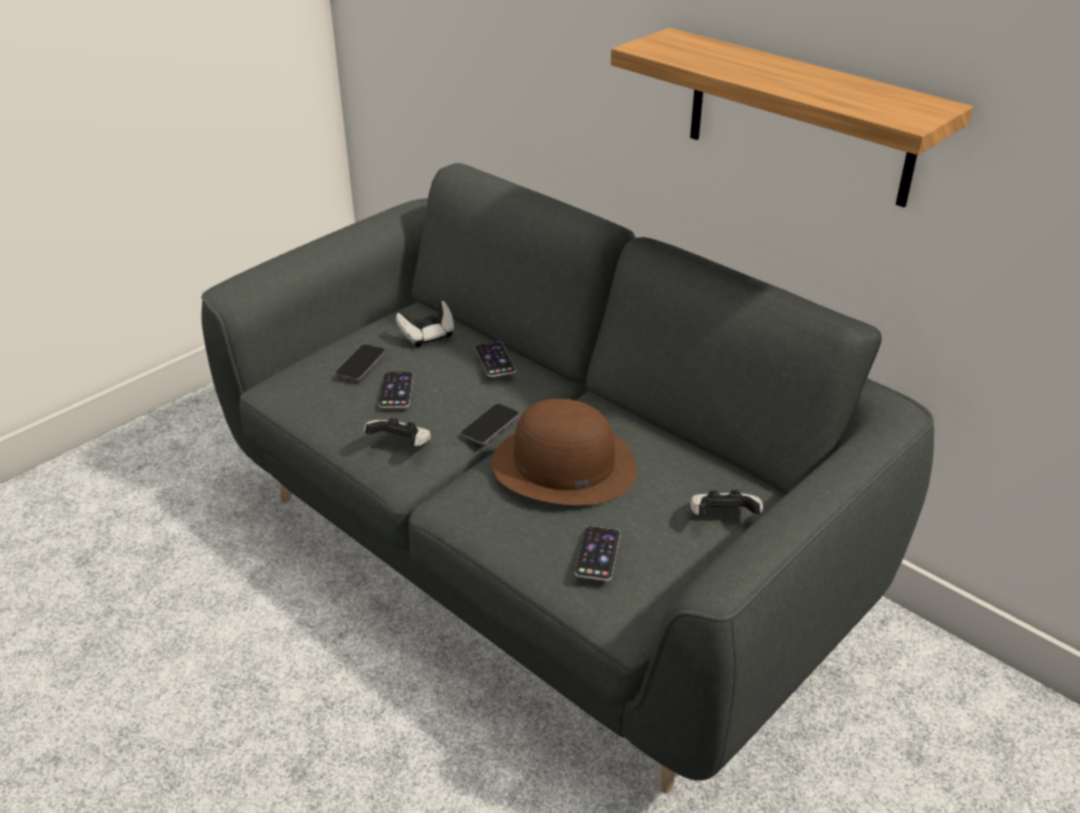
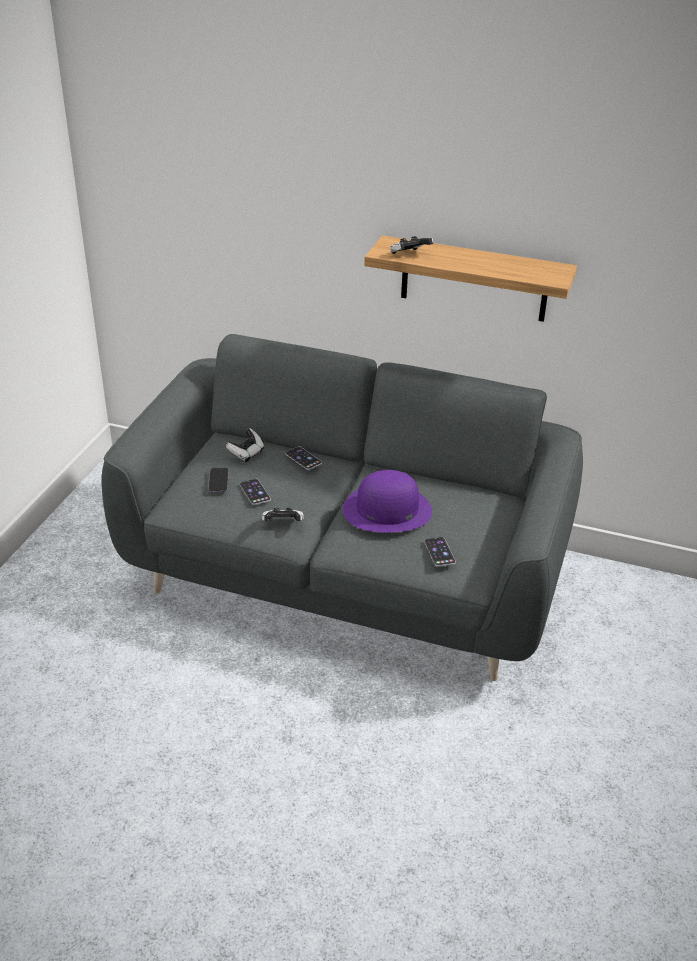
camera: 25 degrees left, 0 degrees up
phone [461,404,519,445] -> none
brown hat [492,399,637,505] -> purple hat [343,470,432,532]
game controller [690,490,763,515] -> game controller moved to [390,236,434,254]

